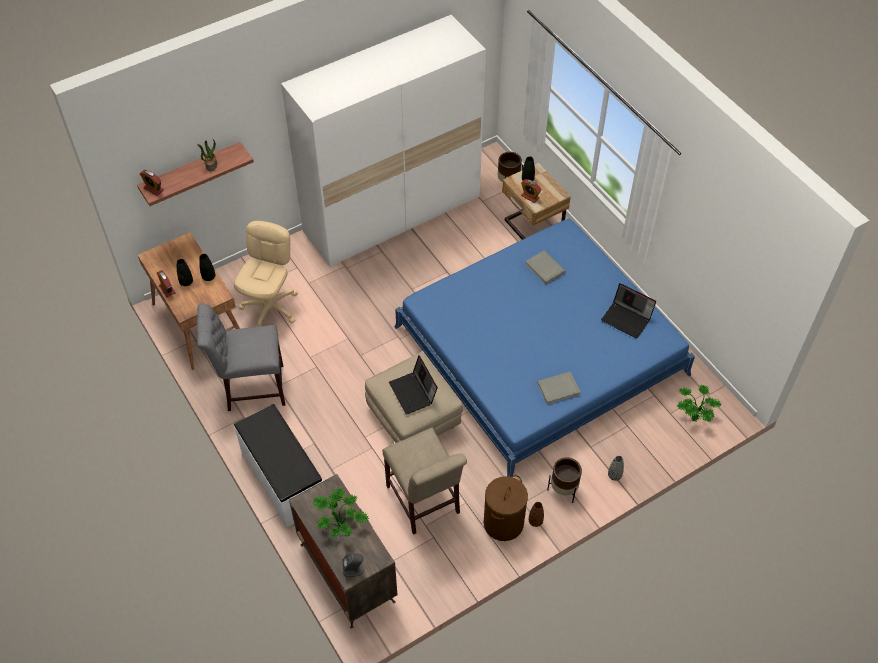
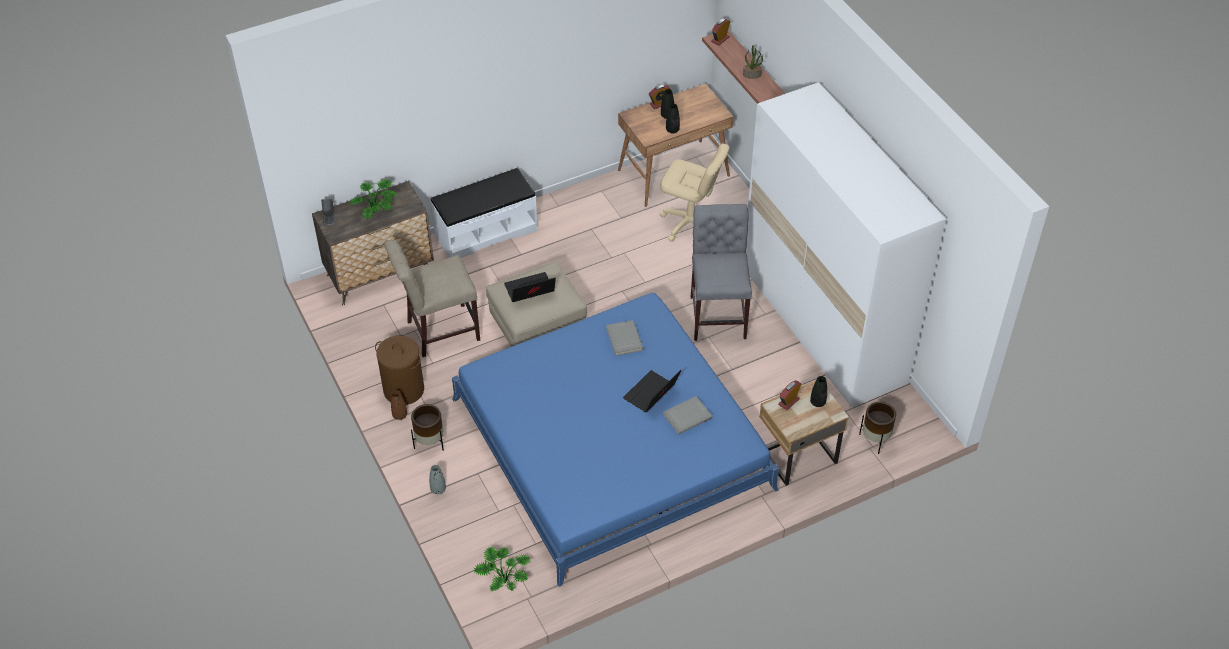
camera: 95 degrees right, 5 degrees down
grey chair [197,304,285,411] -> grey chair moved to [691,204,752,341]
grey book [537,372,581,404] -> grey book moved to [606,320,643,356]
laptop [601,283,656,338] -> laptop moved to [623,370,681,412]

